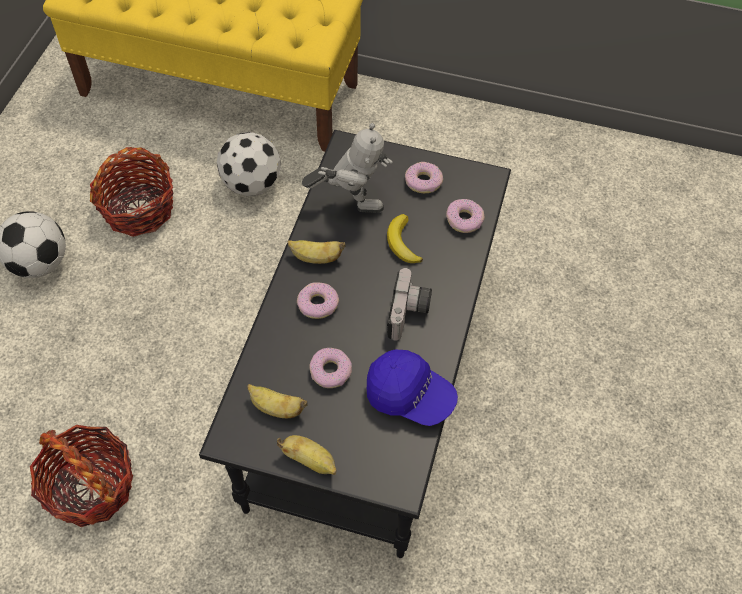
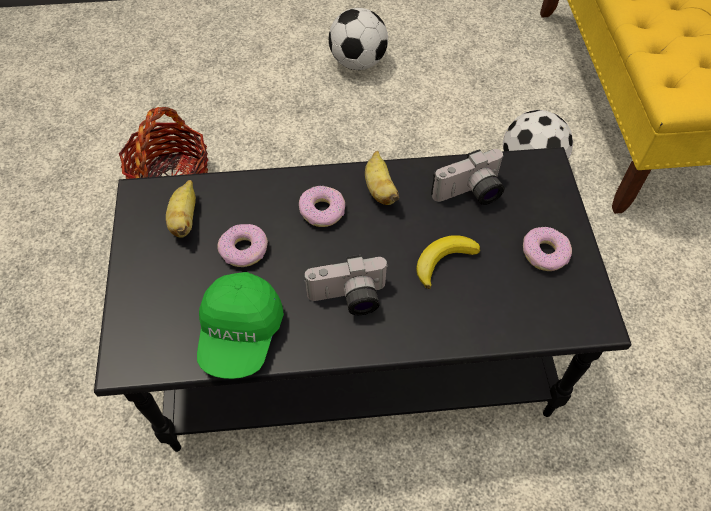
camera: 70 degrees right, 0 degrees up
basket [90,147,174,237] -> none
banana [277,435,337,475] -> none
toy robot [302,123,393,213] -> camera [431,149,504,205]
blue cap [367,349,458,426] -> green cap [197,272,284,379]
donut [446,199,485,233] -> none

